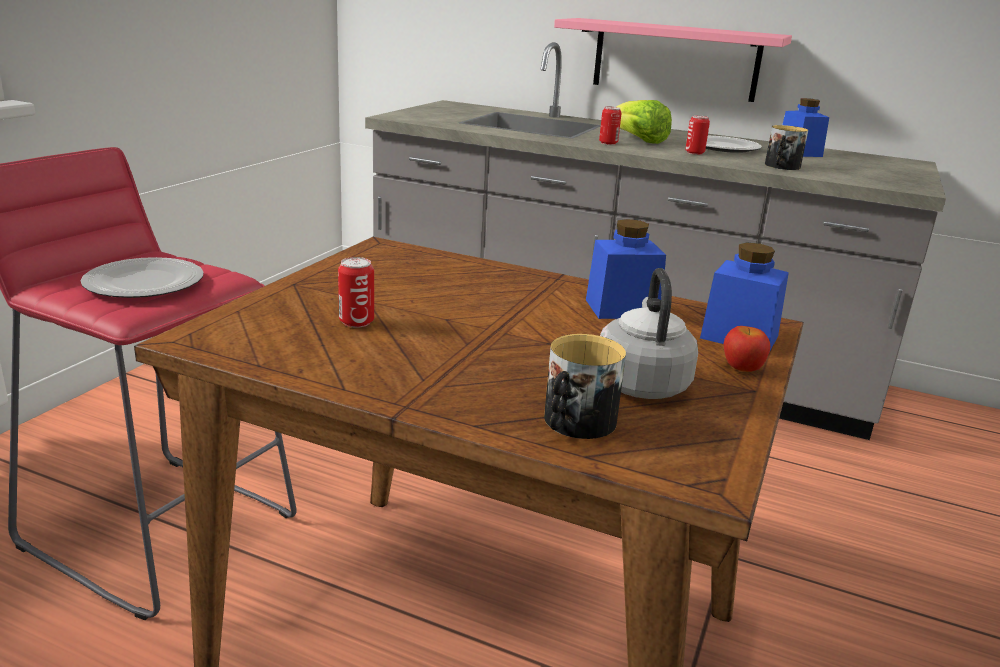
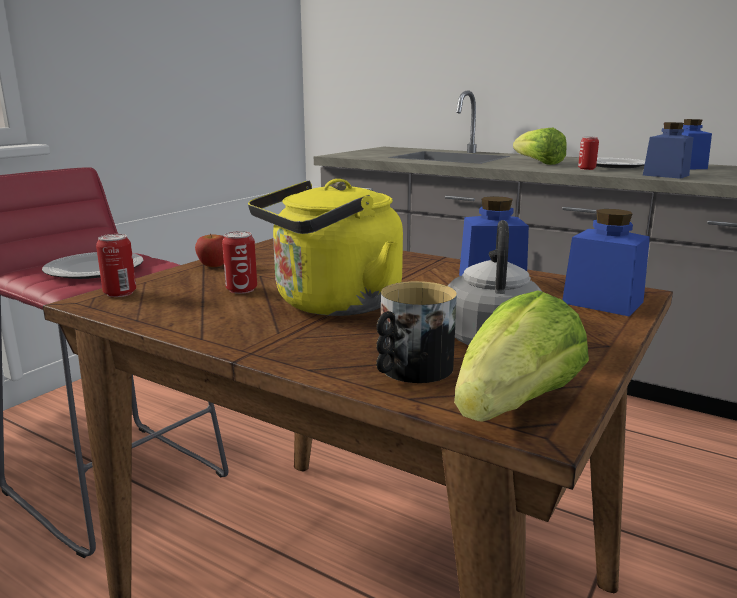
camera: 10 degrees right, 5 degrees down
pink shelf [554,18,792,102] -> none
can [599,106,621,145] -> can moved to [96,234,136,297]
apple [724,326,771,372] -> apple moved to [195,234,224,267]
mug [765,125,808,170] -> blue jar [643,122,694,179]
none -> yellow kettle [248,179,403,316]
none -> lettuce [454,291,589,421]

